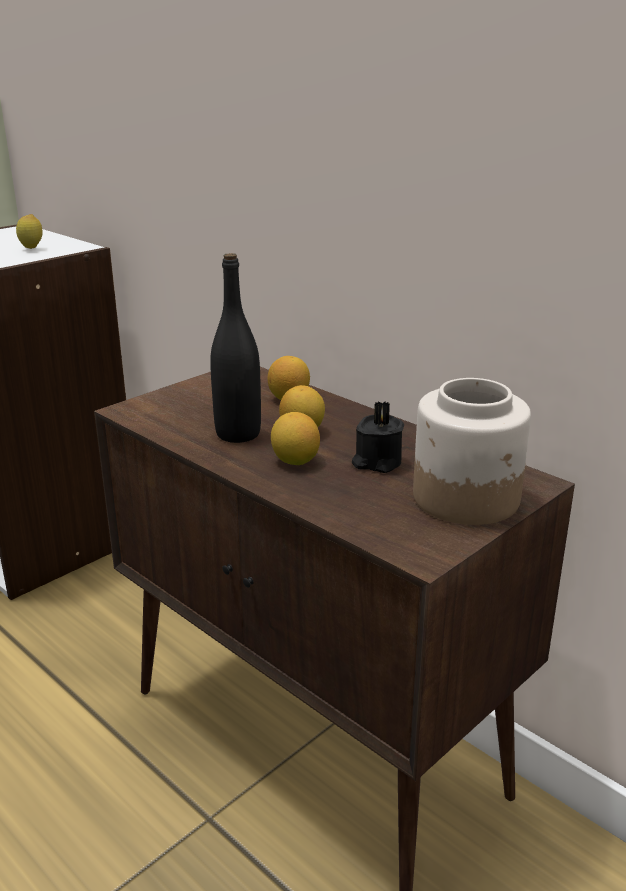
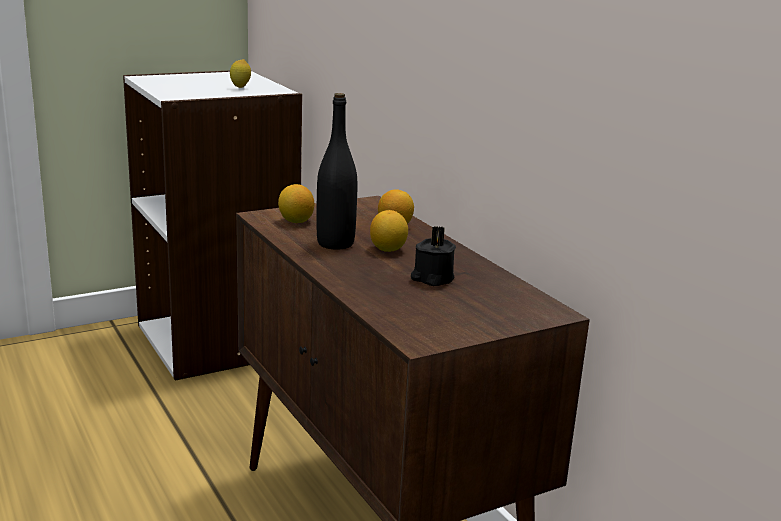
camera: 15 degrees right, 5 degrees down
lemon [271,412,320,465] -> lemon moved to [278,184,314,223]
jar [413,378,531,525] -> none

